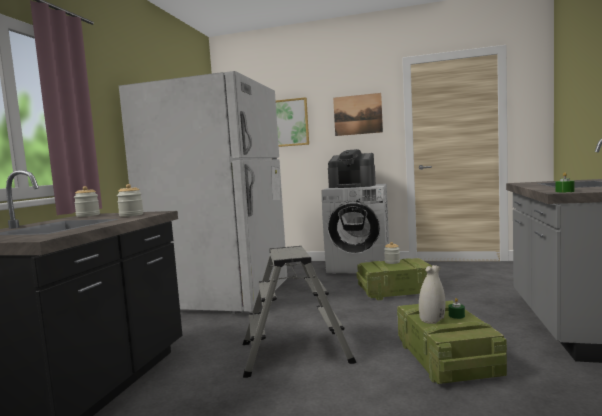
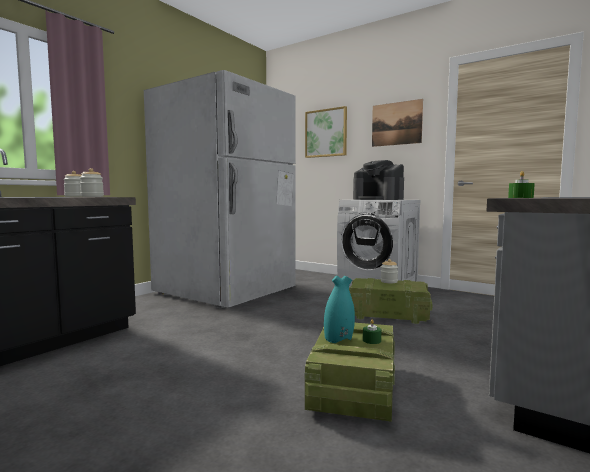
camera: 20 degrees right, 0 degrees up
grey step ladder [243,246,356,378] -> none
white vase [419,265,446,324] -> turquoise vase [324,276,355,343]

